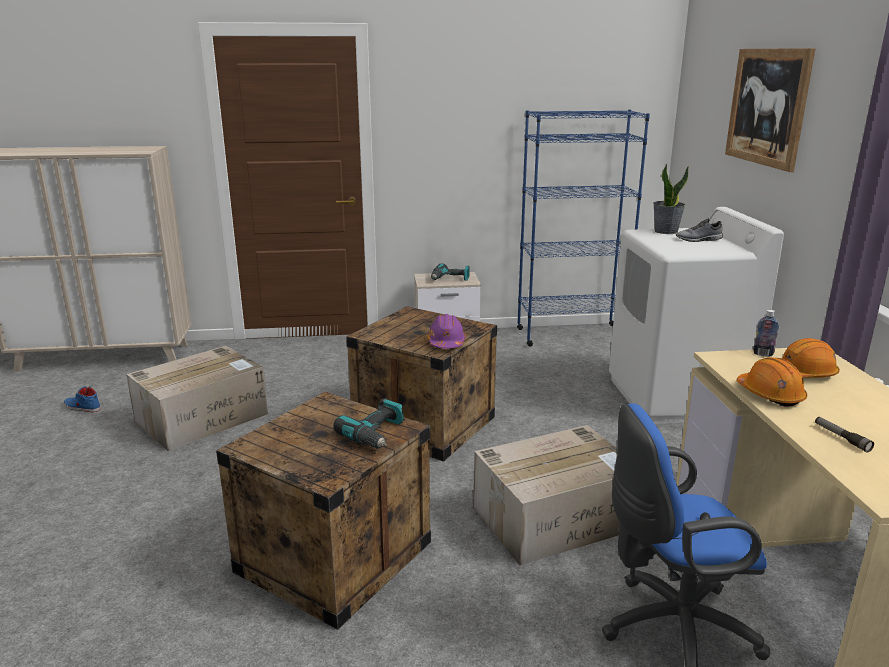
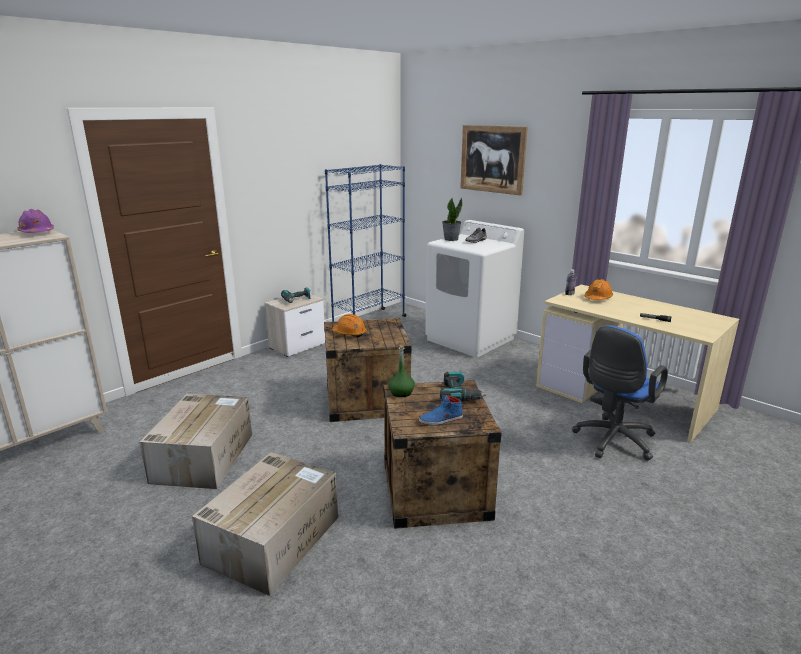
camera: 40 degrees left, 0 degrees up
blue shoe [64,386,101,412] -> blue shoe moved to [419,394,463,425]
purple hard hat [427,314,466,349] -> purple hard hat moved to [17,209,54,233]
cardboard box [473,425,621,566] -> cardboard box moved to [192,452,338,596]
orange hard hat [737,357,807,406] -> orange hard hat moved to [332,314,367,337]
none -> green bottle [388,345,415,397]

